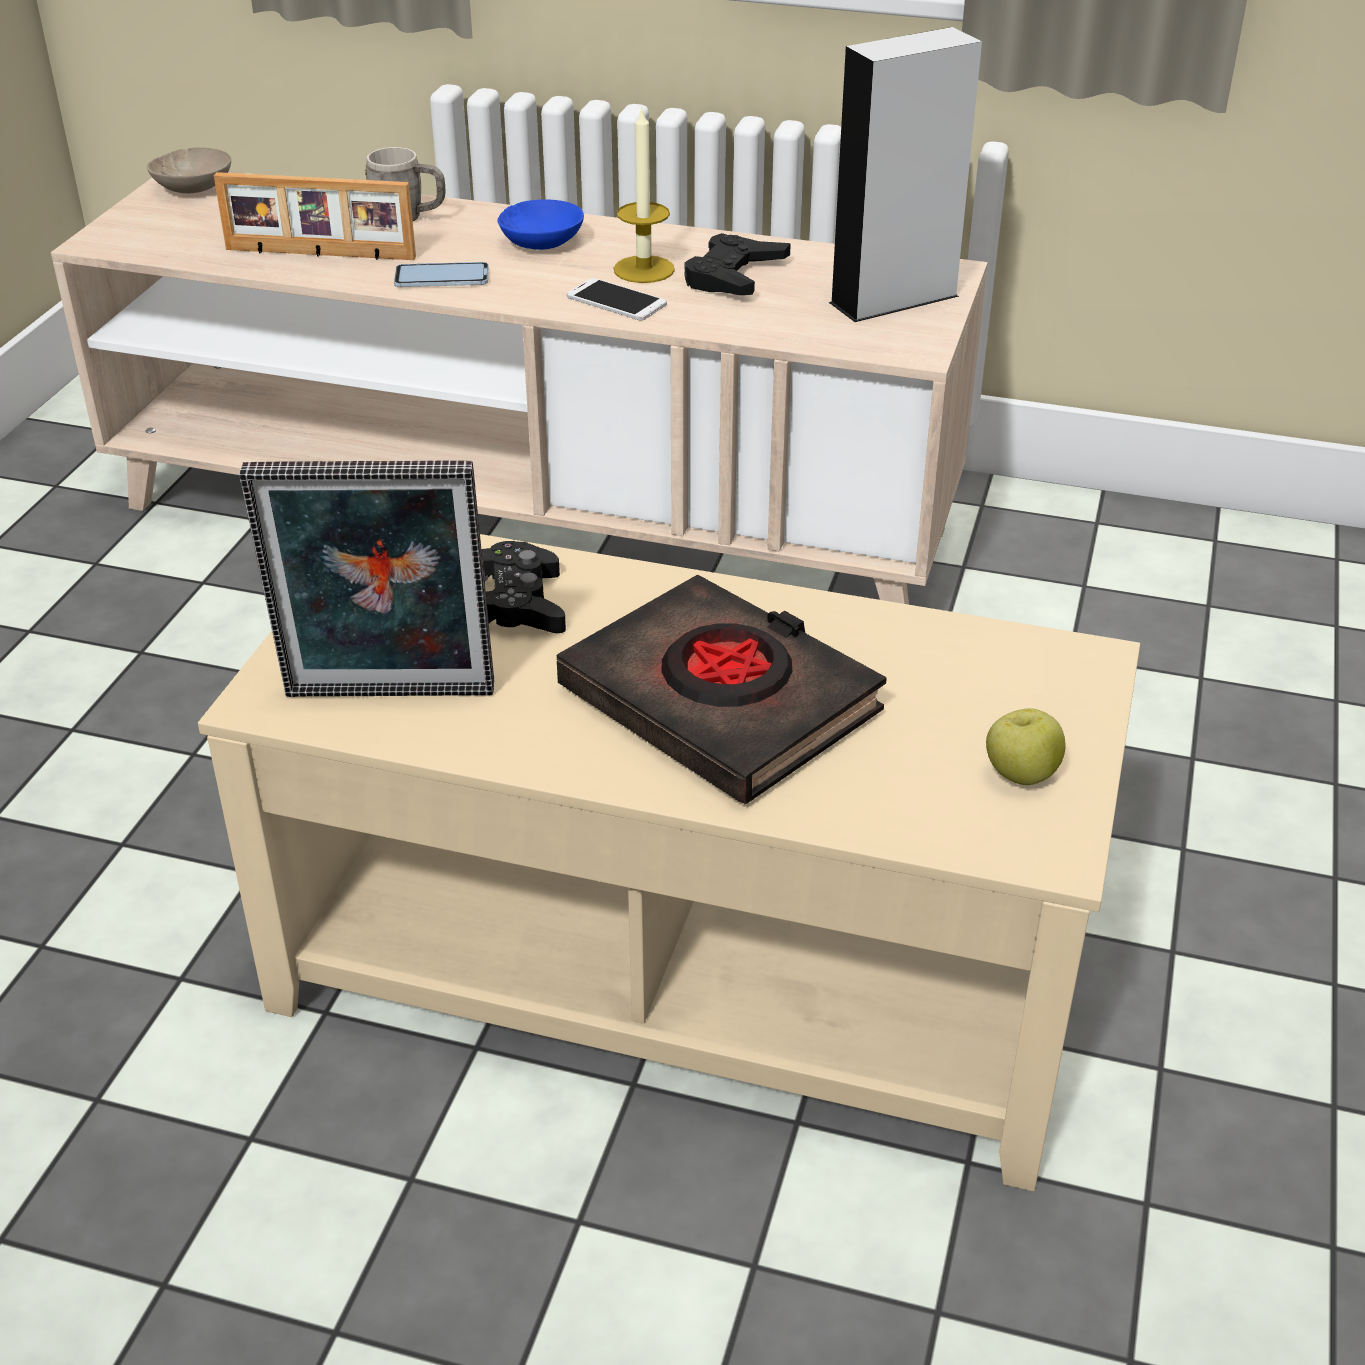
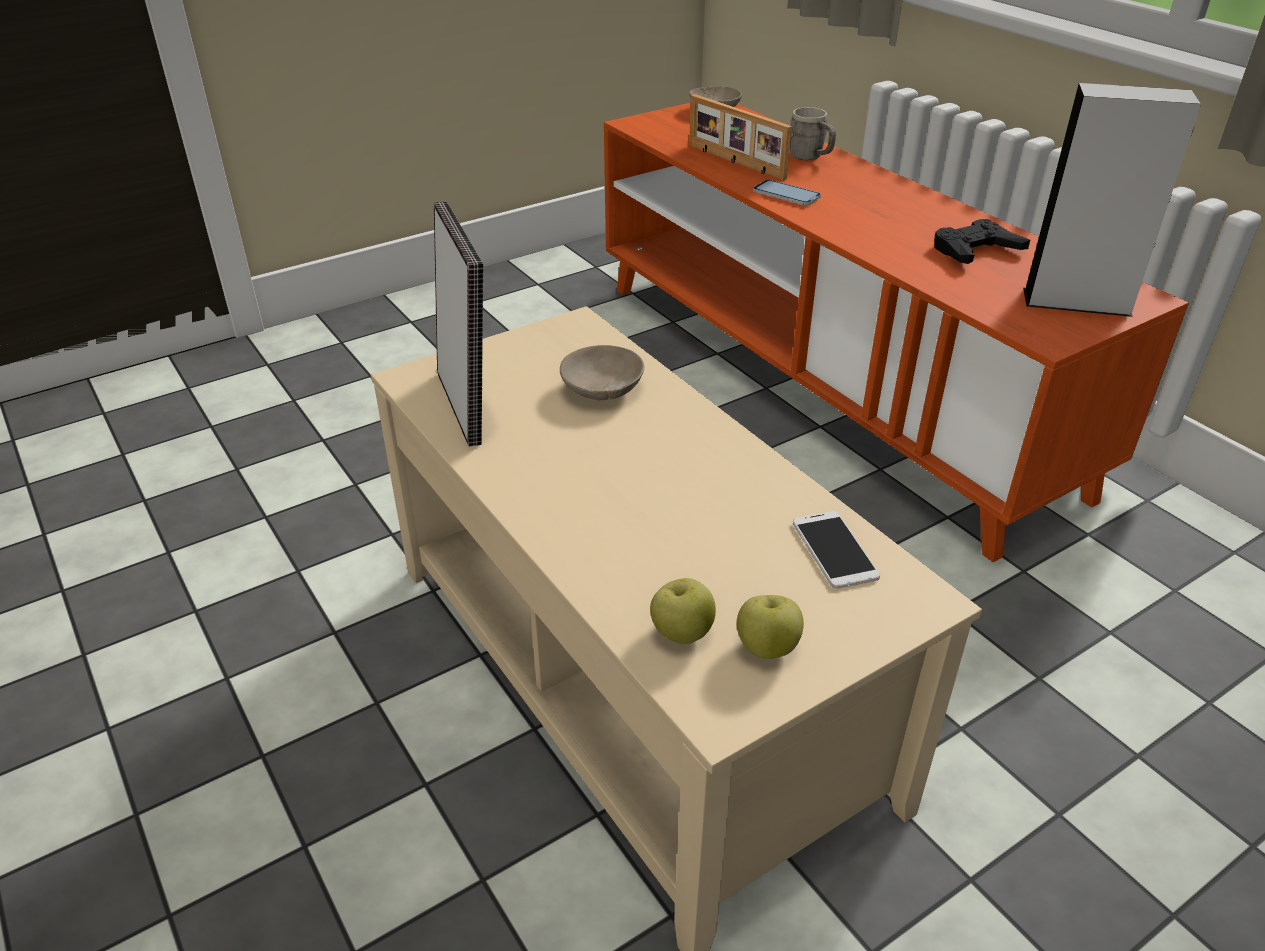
camera: 40 degrees right, 0 degrees up
beige tv stand [51,171,988,605] -> orange tv stand [604,102,1189,562]
picture frame [240,461,494,697] -> picture frame turned 150 degrees counterclockwise [434,202,483,446]
black game controller [481,541,566,633] -> beige bowl [560,345,644,400]
blue bowl [497,199,584,250] -> none
black book [557,574,887,804] -> none
phone [567,278,667,320] -> phone moved to [793,511,880,589]
candle [614,106,675,283] -> none
none -> apple [650,578,716,644]

